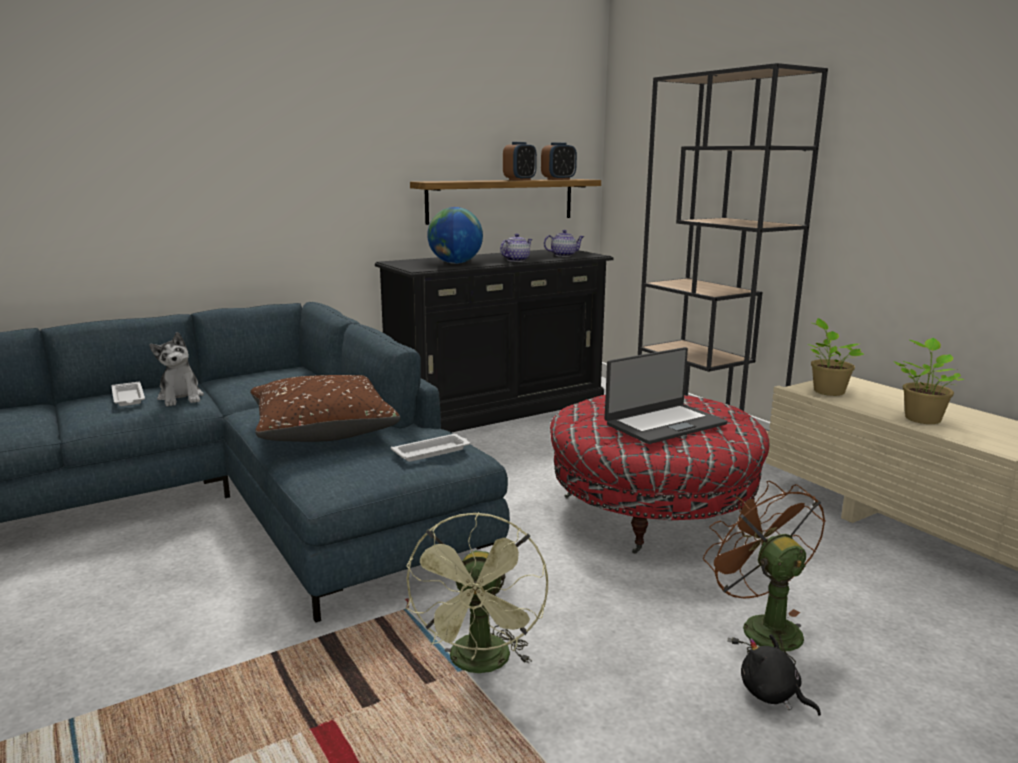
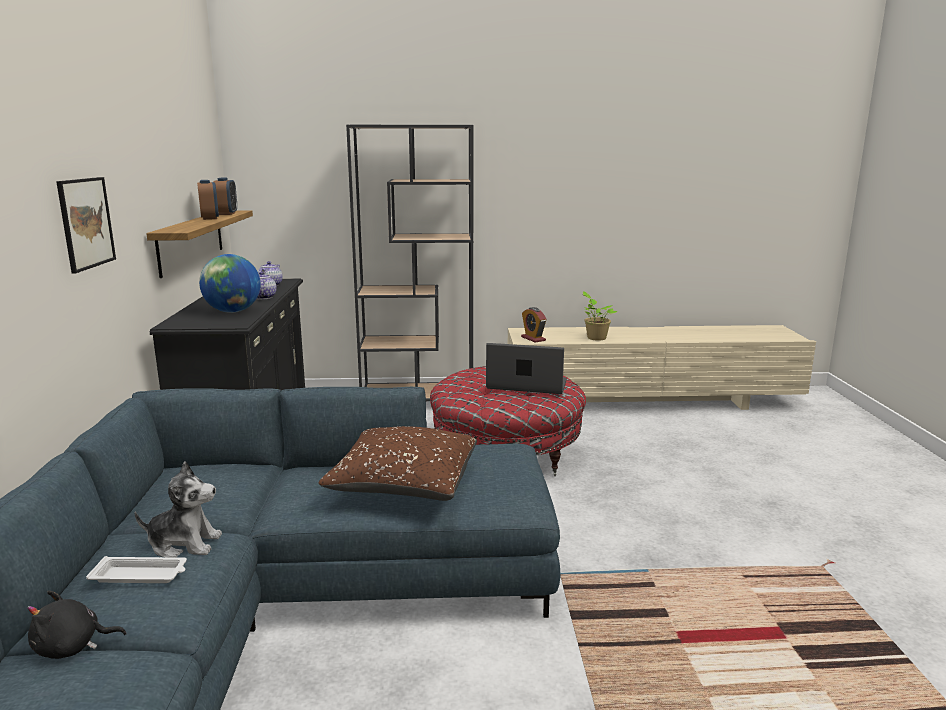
camera: 60 degrees left, 0 degrees up
white tray [391,434,470,462] -> none
green fan [405,512,548,673] -> none
laptop [605,347,728,444] -> laptop turned 75 degrees counterclockwise [486,343,567,394]
brown fan [703,481,826,665] -> none
black plush toy [741,634,821,716] -> black plush toy moved to [27,590,127,659]
potted plant [808,318,864,396] -> alarm clock [521,307,546,342]
none -> picture [56,177,116,273]

